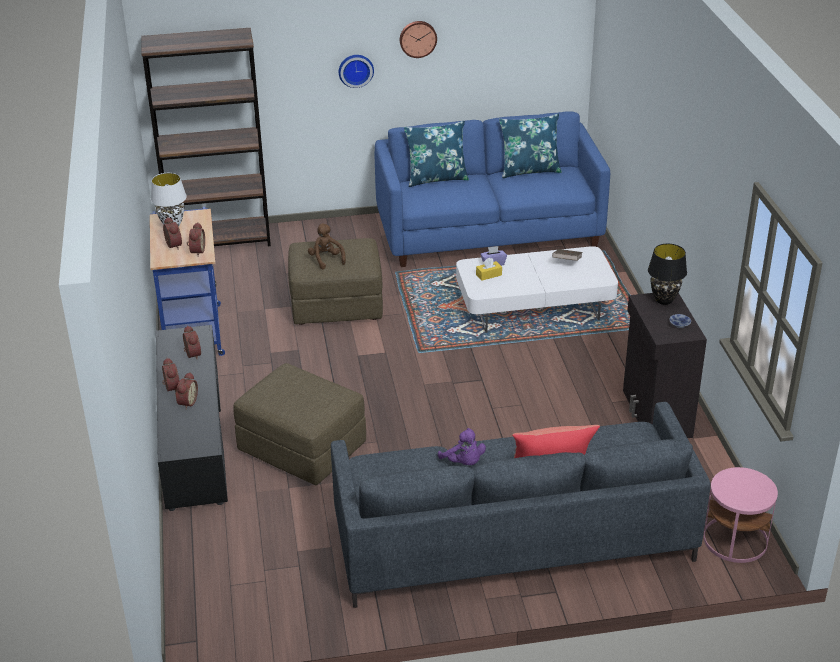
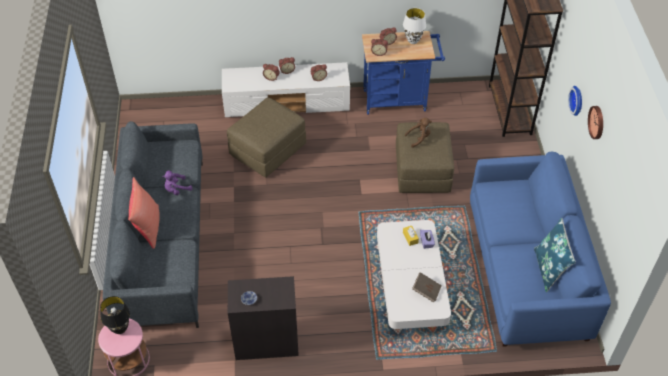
camera: 95 degrees right, 15 degrees up
black tv stand [156,325,228,511] -> white tv stand [222,62,350,117]
blue pillow [404,121,469,187] -> none
black table lamp [648,244,687,305] -> black table lamp moved to [100,296,130,334]

